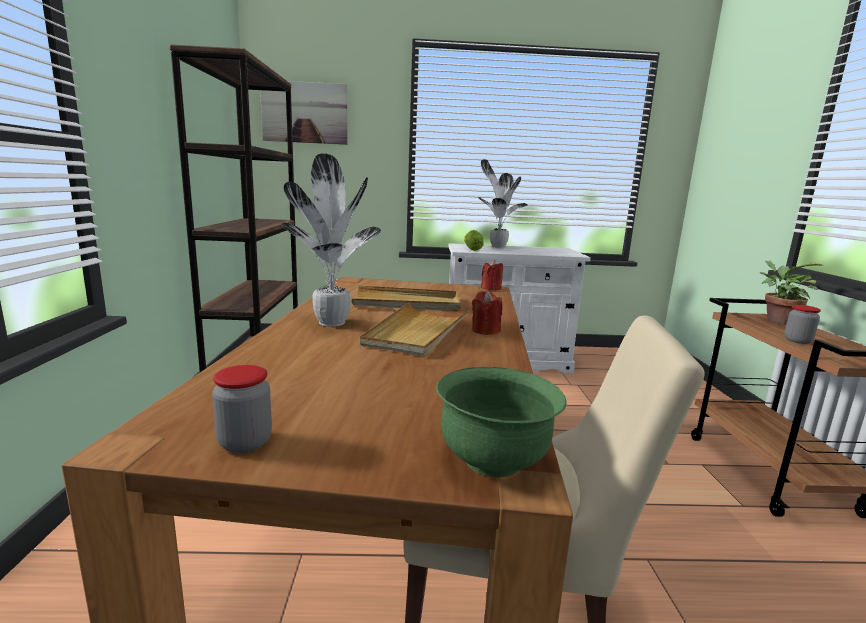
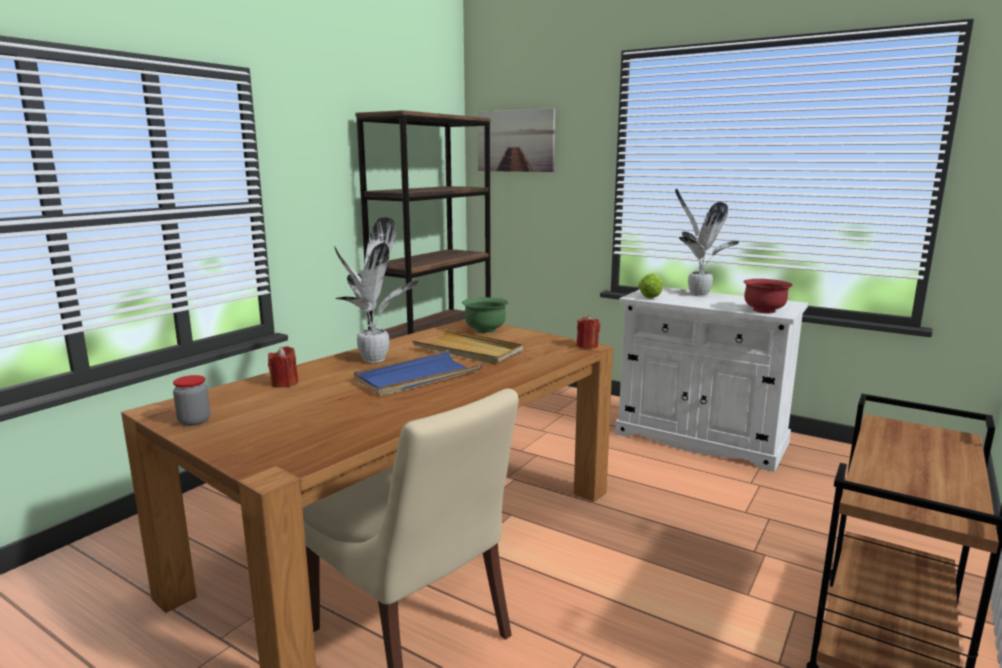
camera: 35 degrees right, 0 degrees up
beige tray [360,302,469,356] -> blue tray [354,350,482,396]
green bowl [436,367,567,477] -> green bowl moved to [462,297,509,333]
red candle [472,291,503,335] -> red candle moved to [268,346,298,388]
potted plant [760,260,823,325] -> none
jar [784,305,821,344] -> none
none -> red bowl [743,279,793,313]

